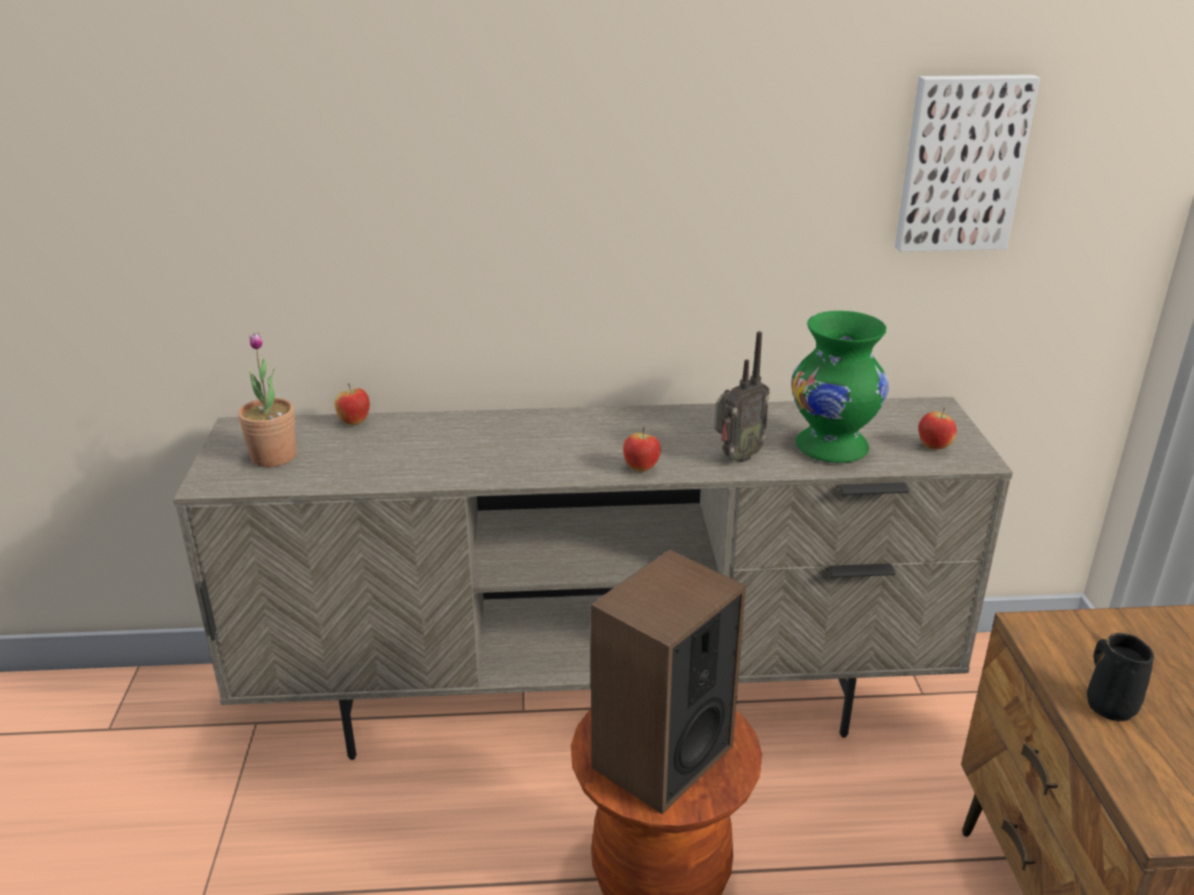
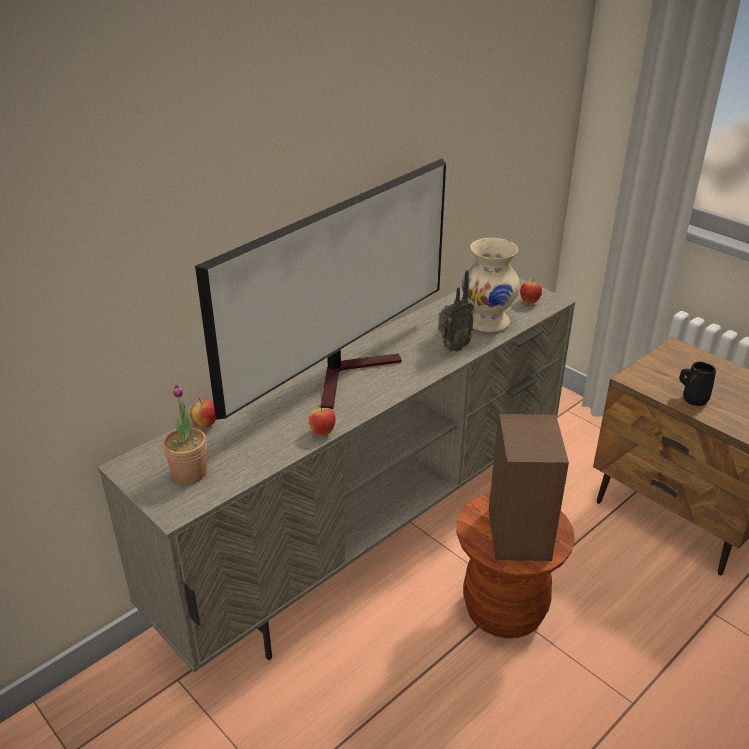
camera: 40 degrees left, 5 degrees up
apple [623,427,661,472] -> apple moved to [309,404,336,436]
radio [714,331,769,463] -> radio turned 45 degrees clockwise [438,270,474,352]
green vase [791,311,889,463] -> beige vase [461,238,521,332]
picture [895,75,1040,252] -> none
none -> television [195,158,446,420]

